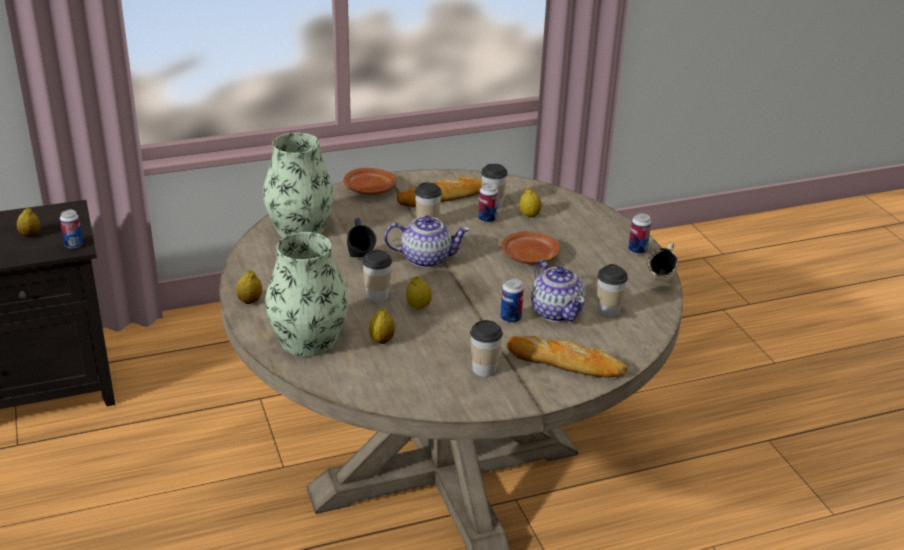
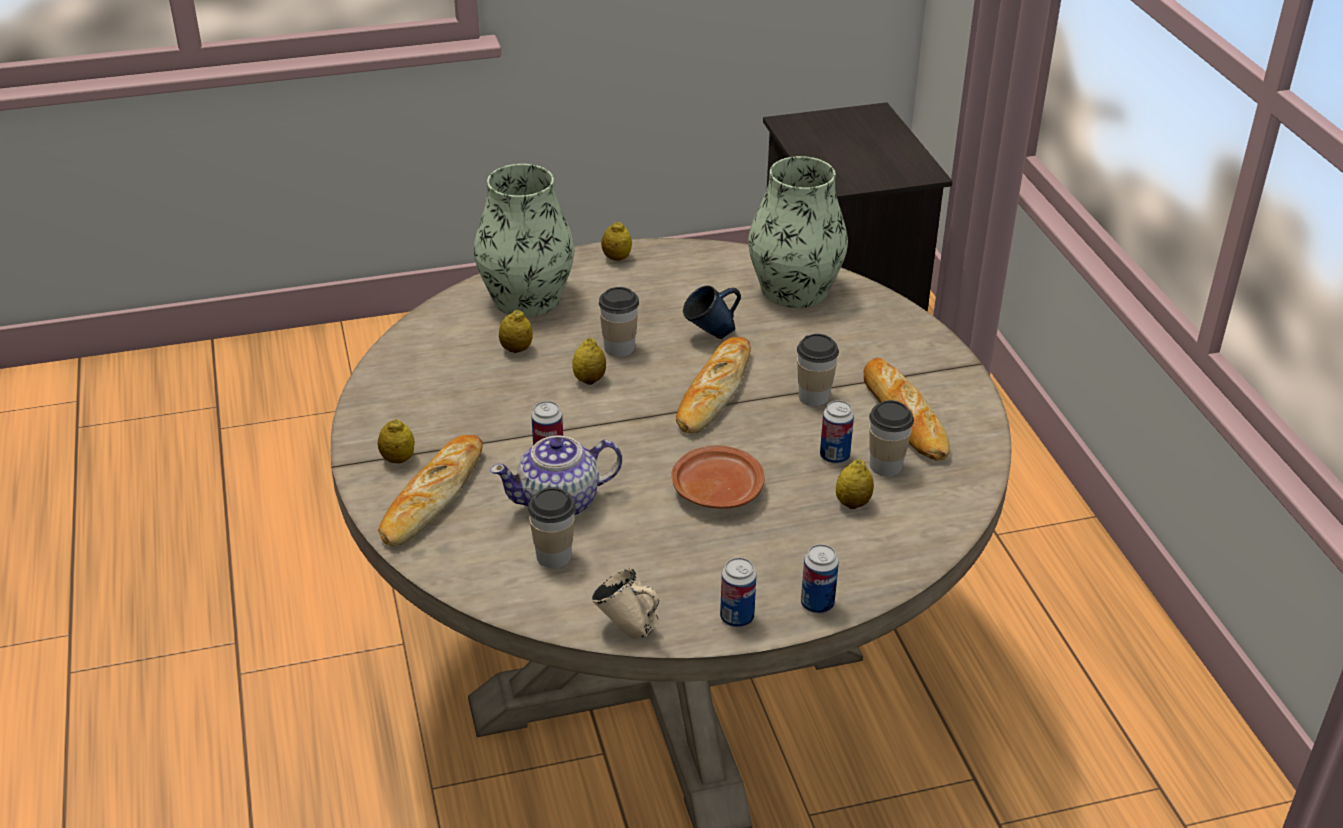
camera: 95 degrees right, 5 degrees up
lemon [17,208,40,237] -> lemon moved to [378,419,415,464]
can [60,210,83,249] -> can moved to [801,544,839,614]
brown plate [343,168,396,195] -> none
teapot [384,215,470,268] -> bread [676,337,751,434]
cup [470,320,503,377] -> none

